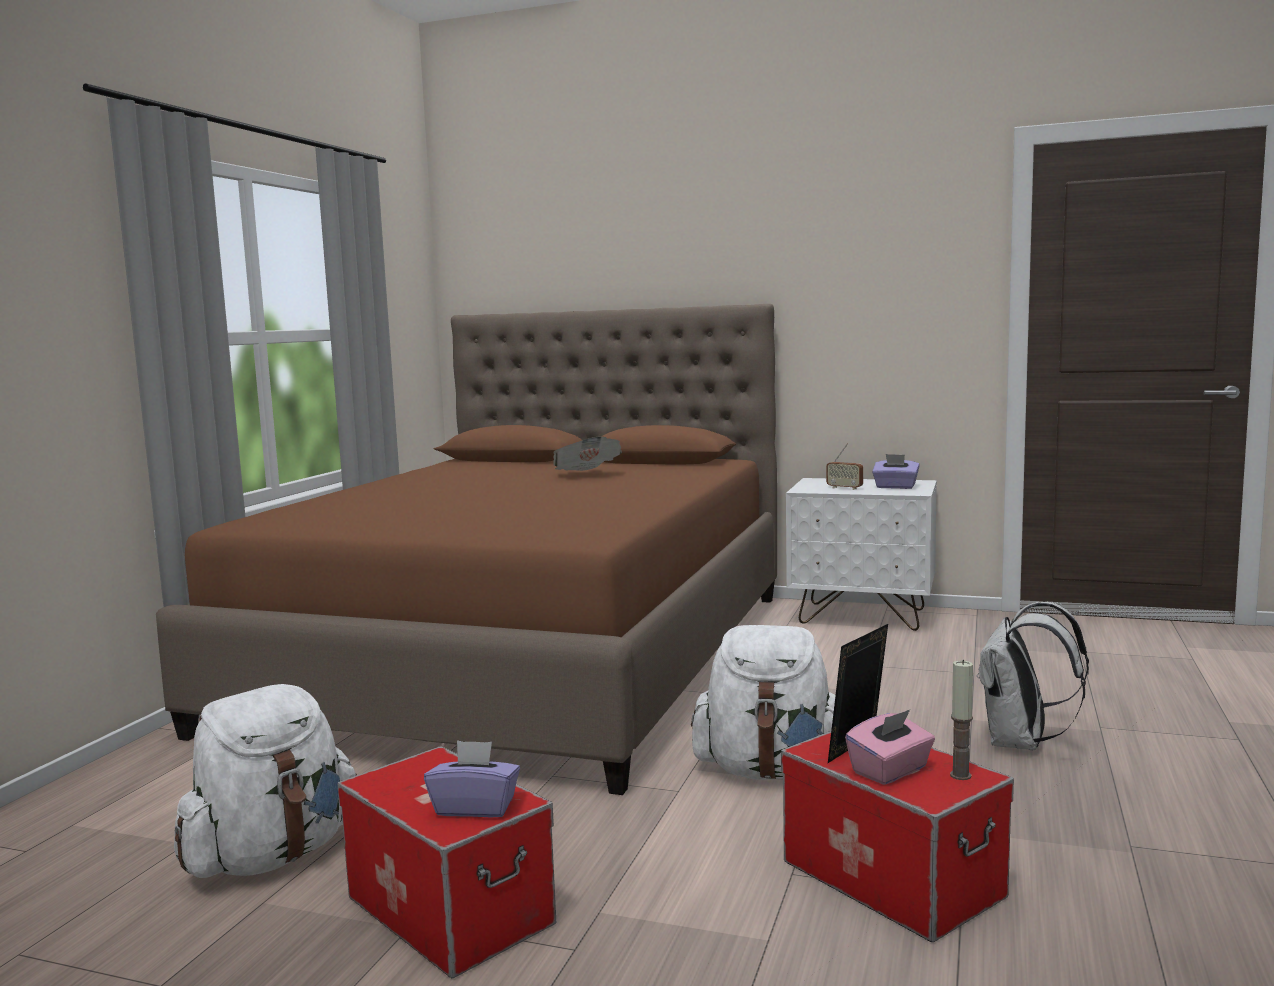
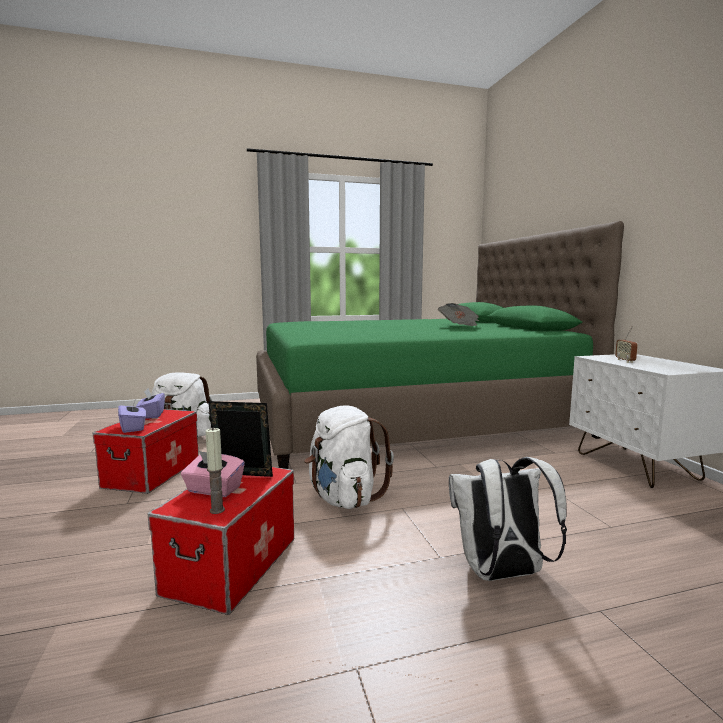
camera: 55 degrees right, 0 degrees up
brown bed [156,304,777,795] -> green bed [256,221,624,469]
purple tissue box [872,454,920,489] -> purple tissue box moved to [136,388,165,419]

